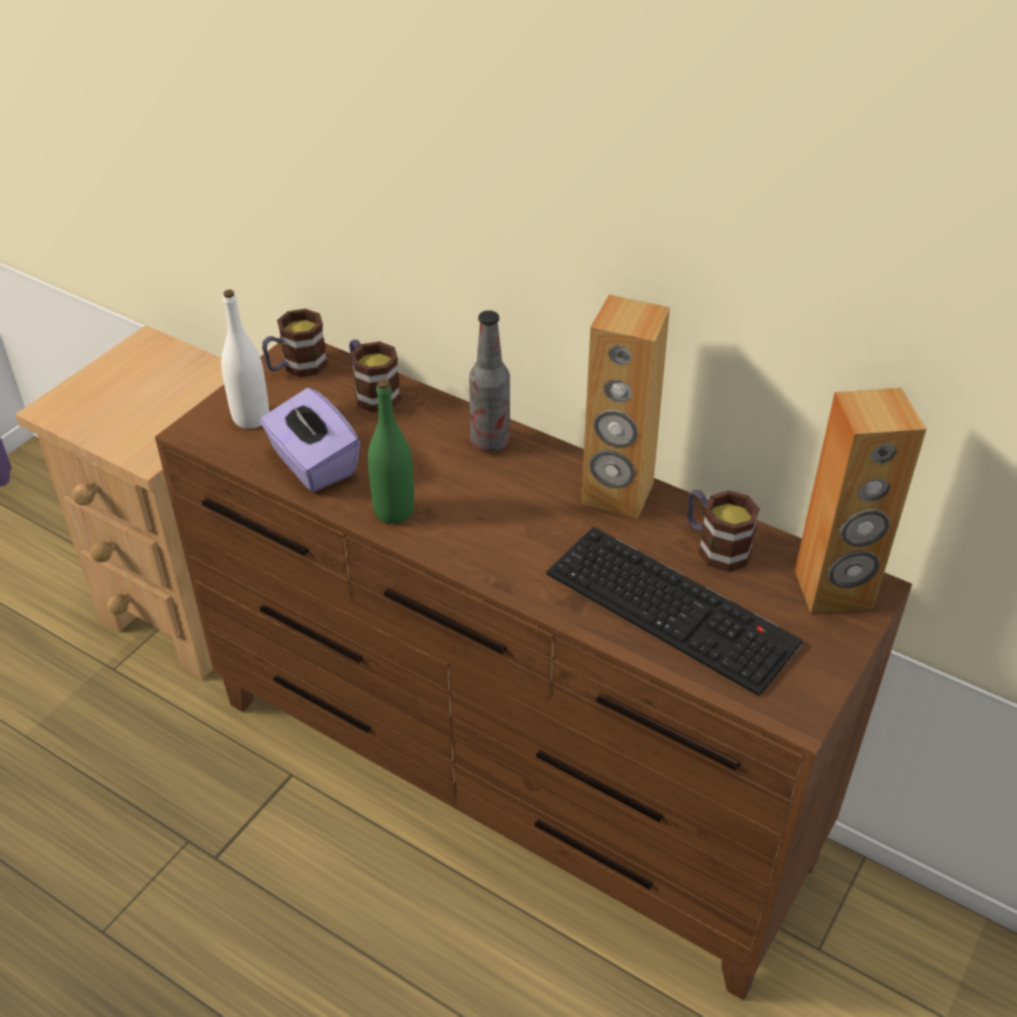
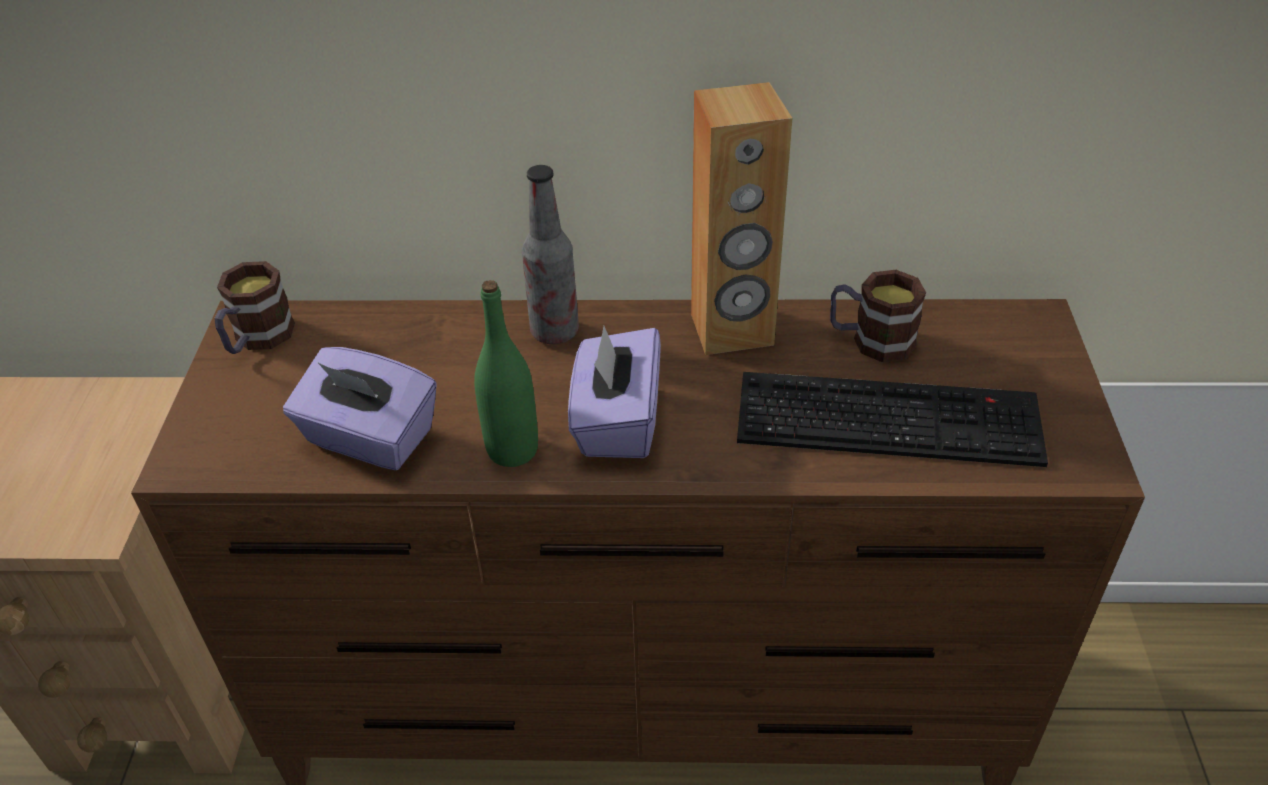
camera: 30 degrees left, 0 degrees up
white bottle [221,290,269,429] -> none
mug [349,339,401,412] -> none
brown speaker [795,388,926,614] -> none
none -> purple tissue box [568,326,661,458]

